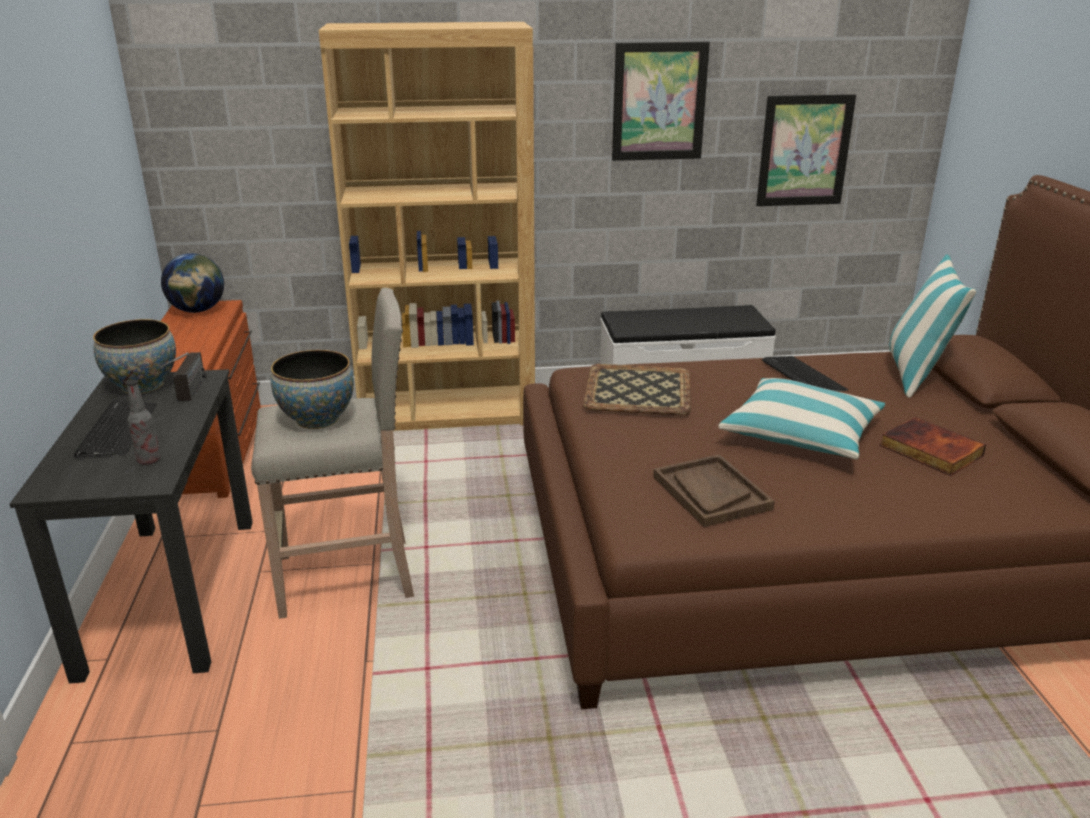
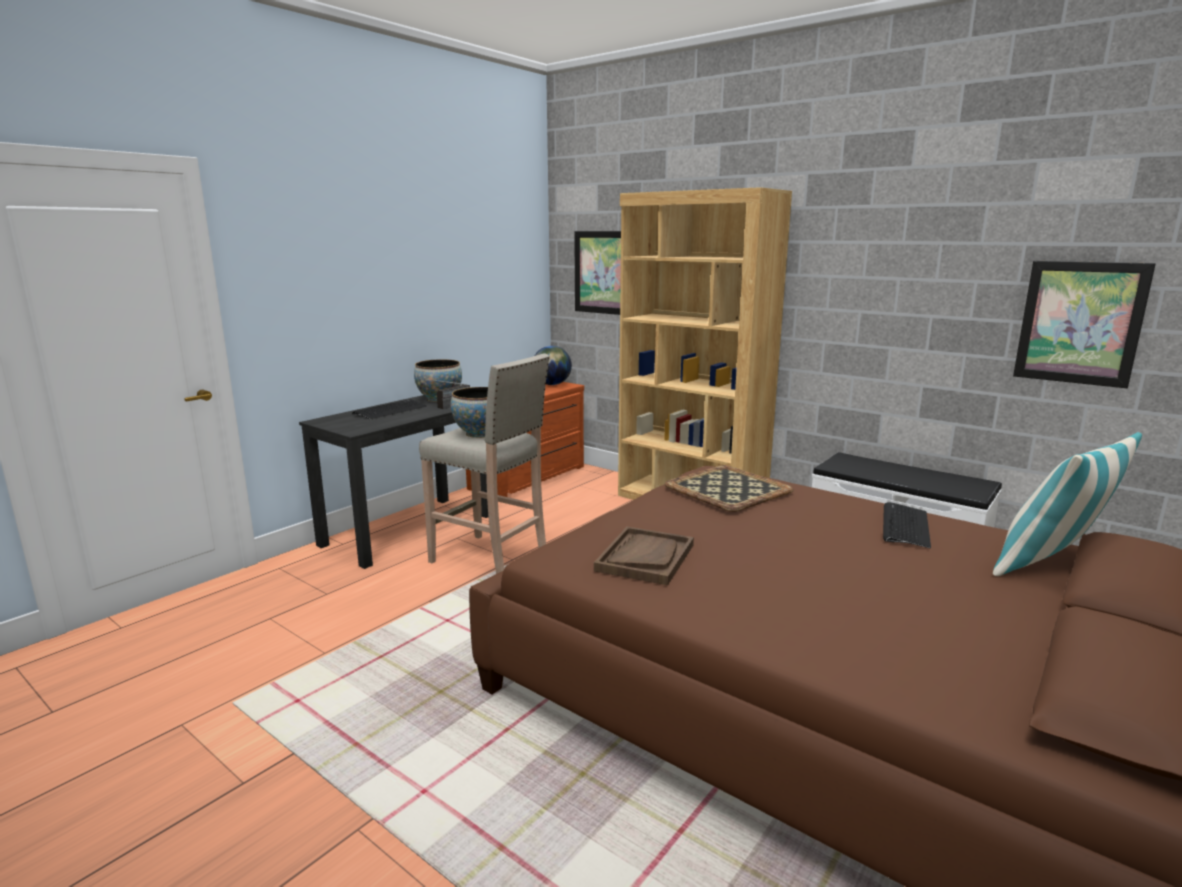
camera: 45 degrees right, 10 degrees down
bottle [126,379,161,464] -> none
picture [612,41,710,161] -> picture moved to [574,231,621,315]
pillow [718,378,885,460] -> none
book [880,417,986,476] -> none

